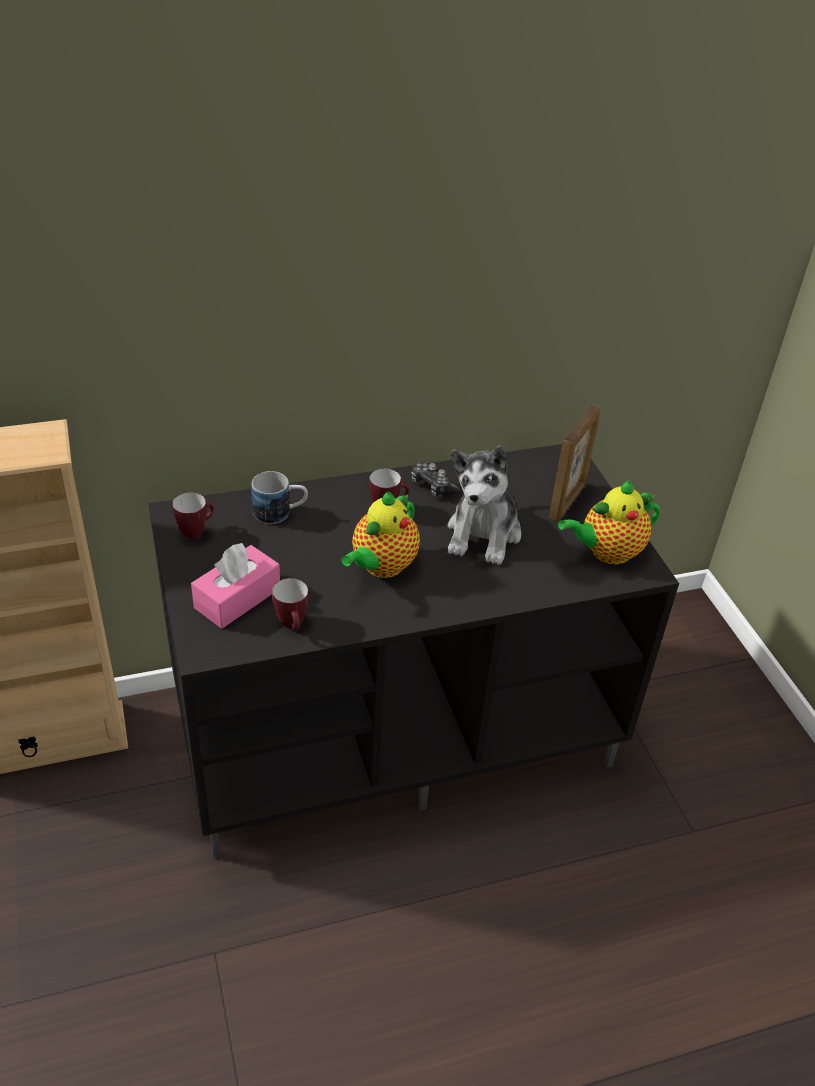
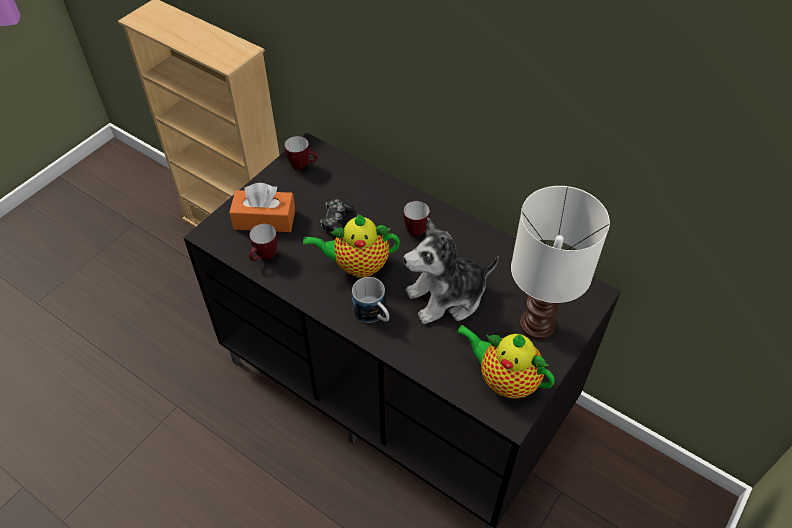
camera: 55 degrees right, 10 degrees up
pink tissue box [191,543,280,628] -> orange tissue box [229,183,295,232]
mug [251,471,308,524] -> mug moved to [352,277,389,323]
game controller [411,462,461,497] -> game controller moved to [320,199,354,232]
picture frame [548,405,600,521] -> white table lamp [511,186,610,340]

